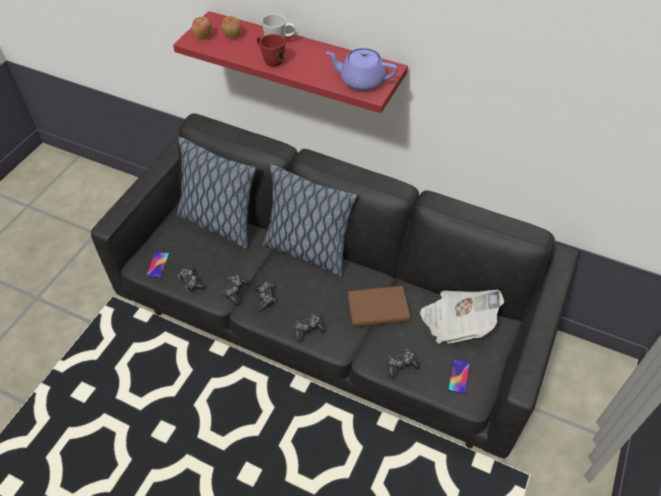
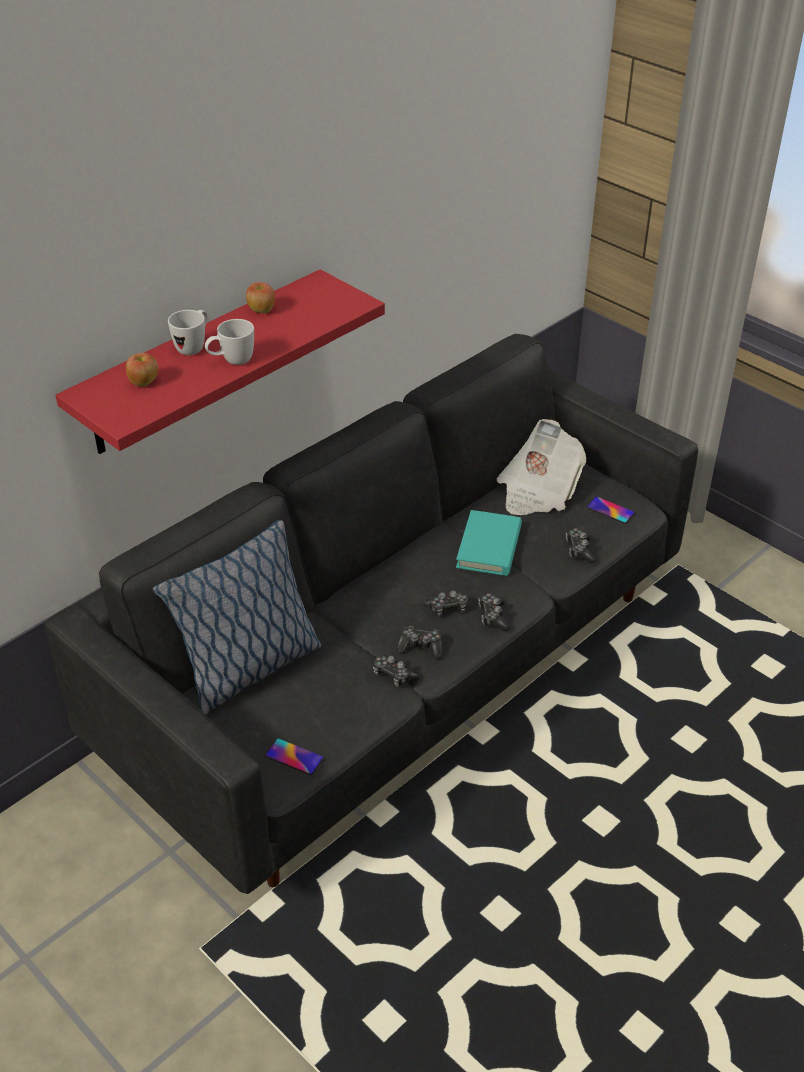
camera: 70 degrees left, 10 degrees down
game controller [178,268,206,291] -> game controller moved to [424,590,468,617]
apple [192,17,212,40] -> apple moved to [246,282,275,313]
red mug [257,34,285,67] -> white mug [205,319,254,365]
pillow [263,164,358,277] -> none
purple teapot [326,48,398,91] -> none
brown book [348,286,410,328] -> turquoise book [456,510,522,576]

